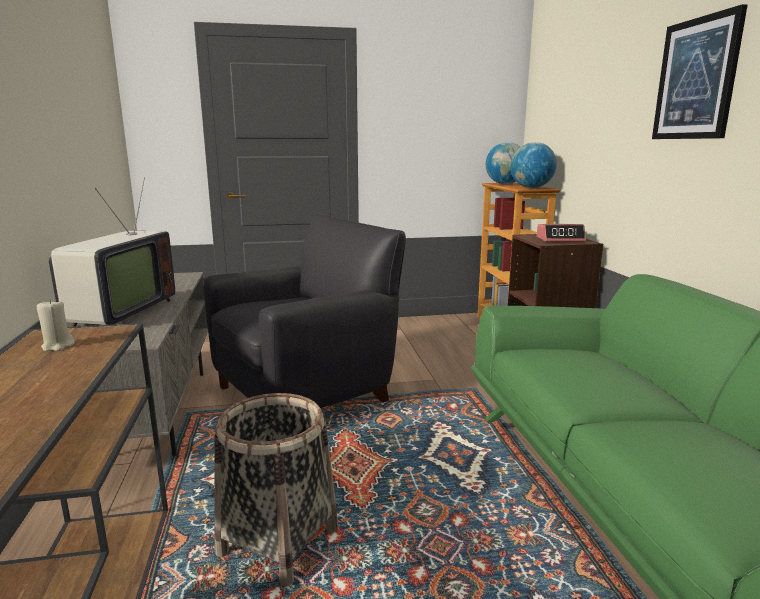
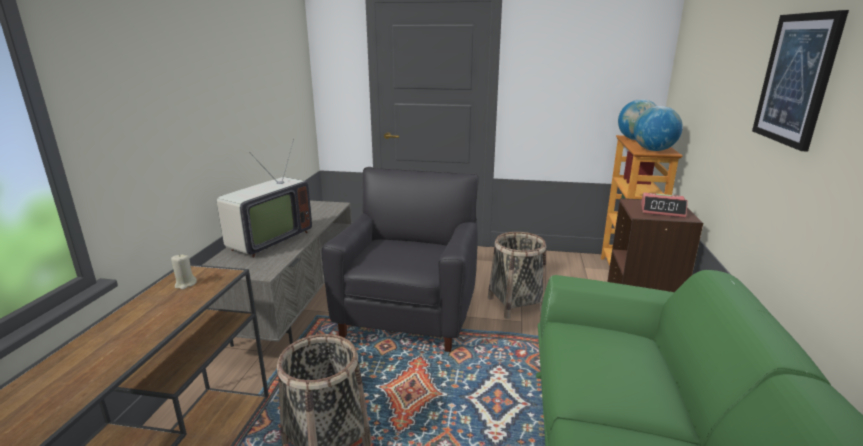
camera: 20 degrees right, 5 degrees up
black armchair [203,215,406,408] -> black armchair turned 60 degrees counterclockwise [321,167,479,352]
none -> basket [488,232,546,319]

